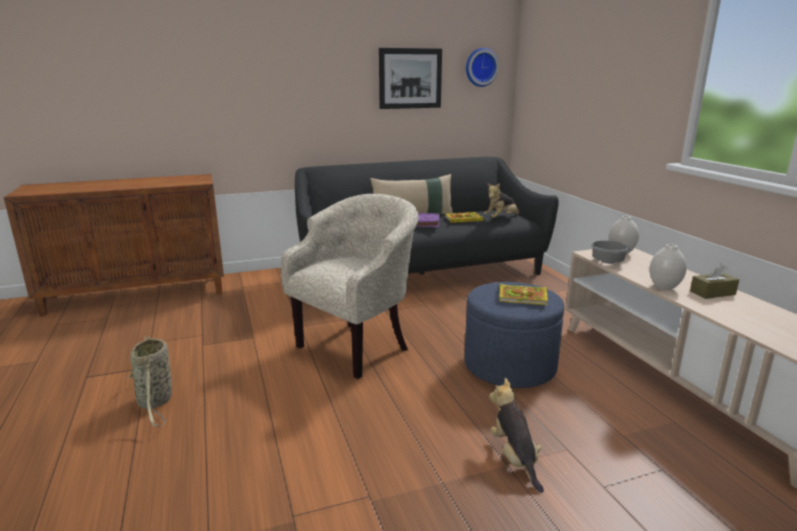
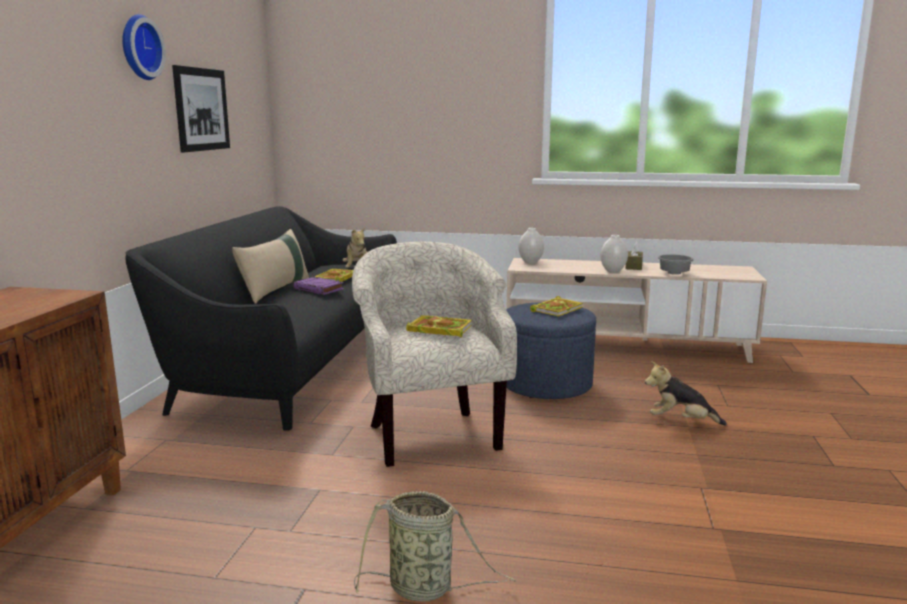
camera: 60 degrees left, 5 degrees down
wall clock [466,48,499,87] -> wall clock moved to [122,14,166,80]
grey bowl [591,240,630,264] -> grey bowl moved to [658,254,694,275]
none -> book [406,315,472,337]

